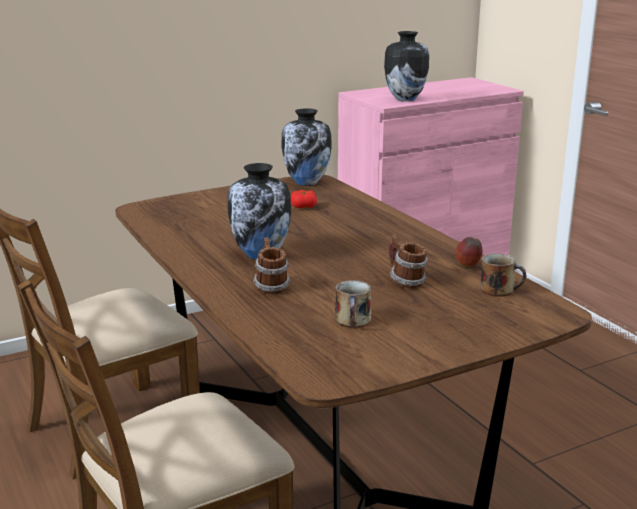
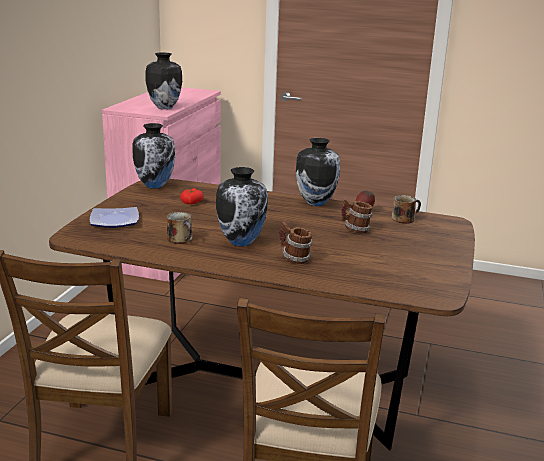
camera: 45 degrees left, 0 degrees up
mug [335,280,371,328] -> mug moved to [167,212,192,244]
none -> plate [90,207,139,228]
none -> vase [296,138,340,206]

